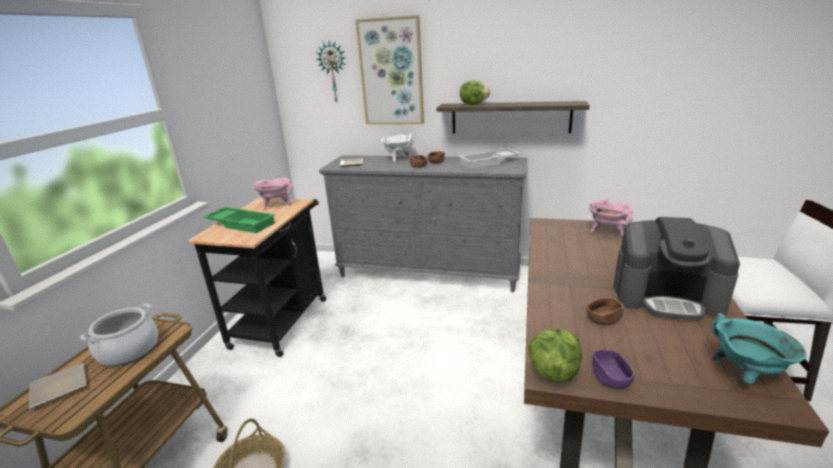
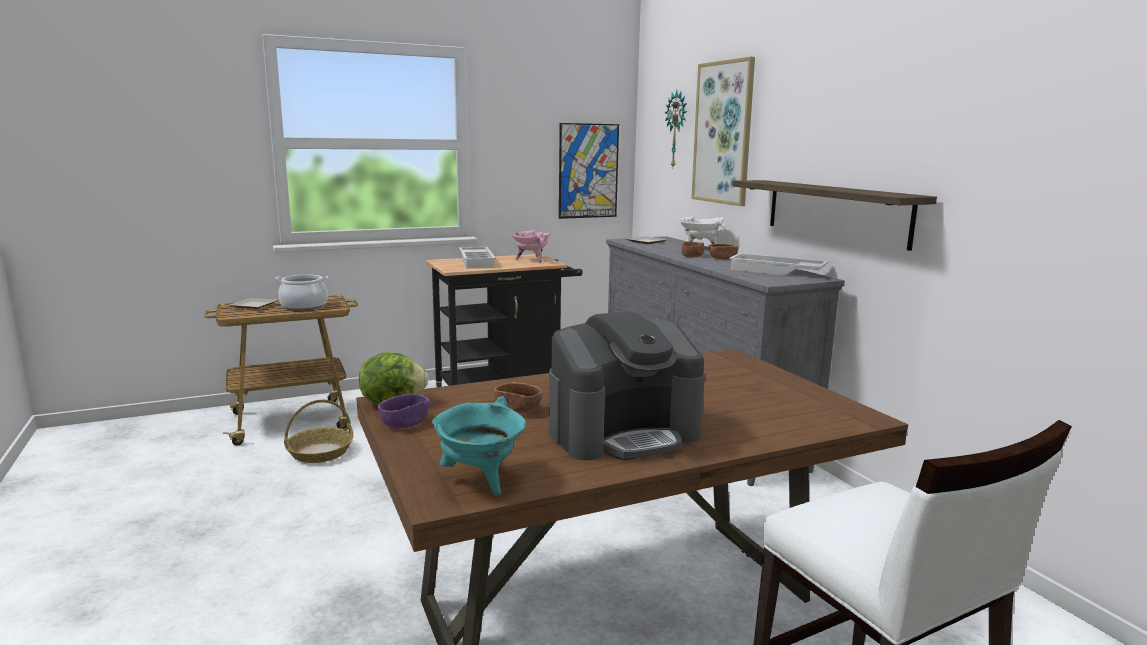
camera: 50 degrees right, 10 degrees down
green tray [203,207,275,233] -> white tray [459,247,496,268]
lettuce [460,80,490,105] -> none
pink cooking pot [588,199,633,238] -> none
coffee machine [614,217,740,320] -> coffee machine turned 90 degrees counterclockwise [549,311,705,460]
none -> picture [559,123,619,219]

